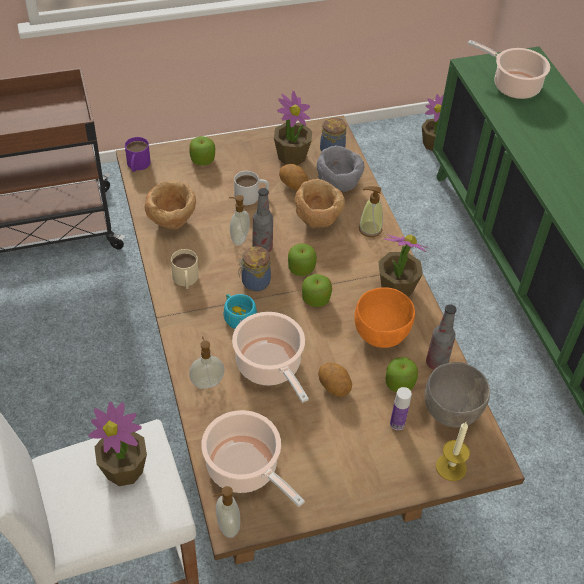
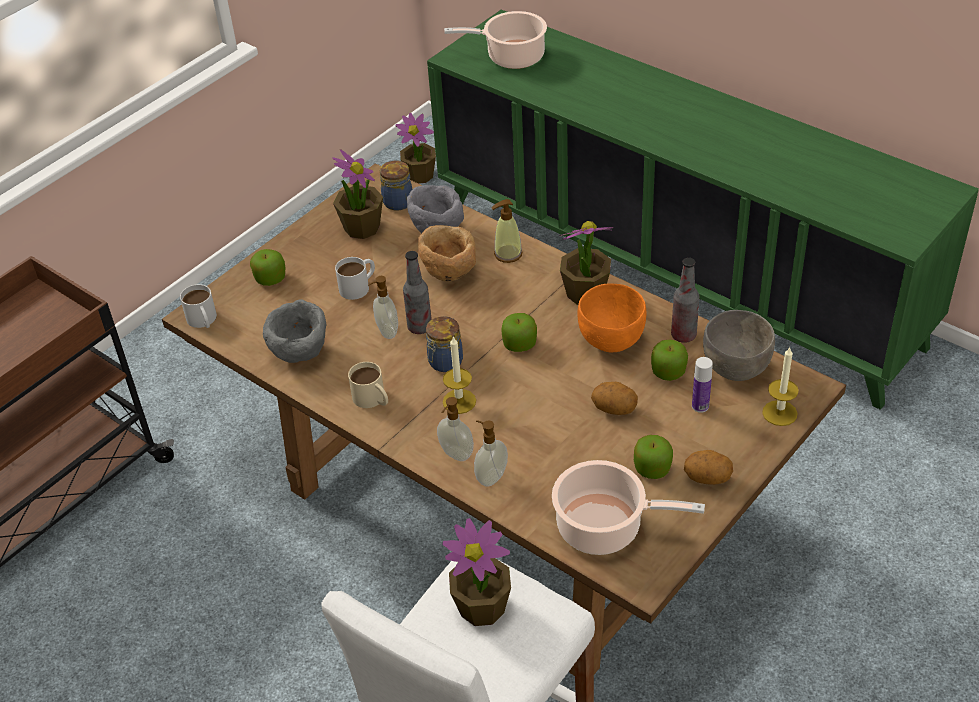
camera: 30 degrees left, 5 degrees down
purple mug [125,137,151,172] -> white mug [180,284,217,328]
brown bowl [145,181,196,229] -> grey bowl [263,300,326,363]
soap dispenser [213,486,240,538] -> soap dispenser moved to [437,397,474,461]
turquoise cup [224,294,257,329] -> candle [443,336,476,414]
cooking pot [232,312,309,403] -> none
potato [279,164,308,191] -> potato moved to [684,450,733,485]
apple [288,244,317,276] -> apple moved to [634,435,673,479]

